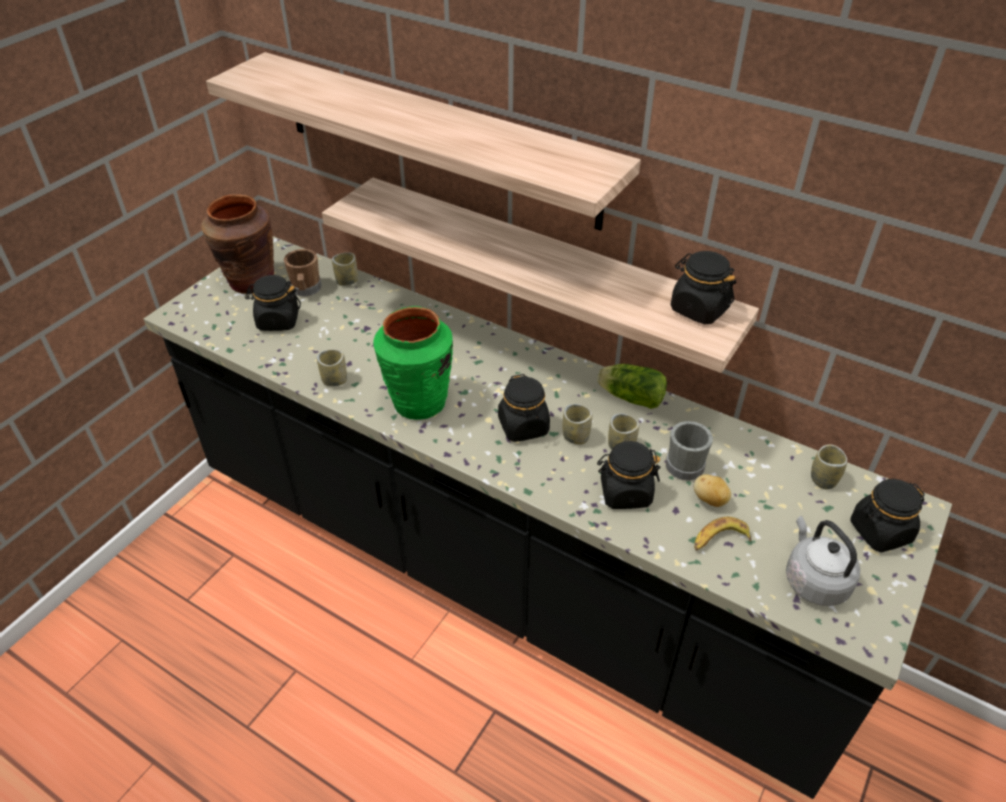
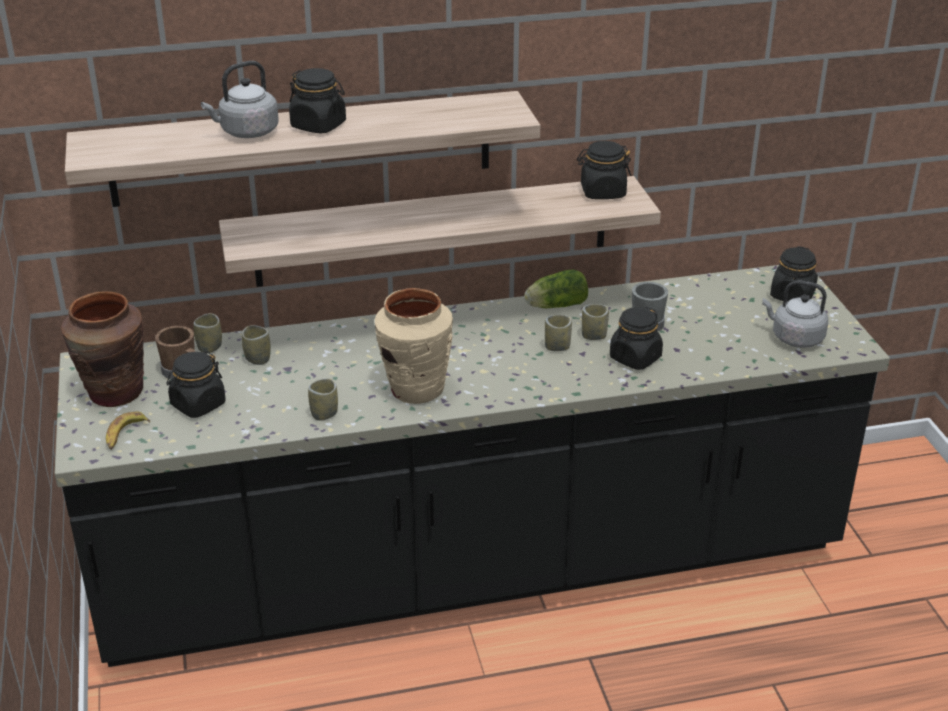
camera: 45 degrees left, 10 degrees down
green vase [373,306,453,420] -> beige vase [375,288,453,404]
black jar [498,374,550,442] -> black jar moved to [289,68,346,134]
potato [694,474,731,507] -> none
banana [694,517,752,551] -> banana moved to [106,412,150,450]
cup [811,444,847,489] -> cup moved to [242,325,270,365]
none -> grey kettle [201,61,279,138]

